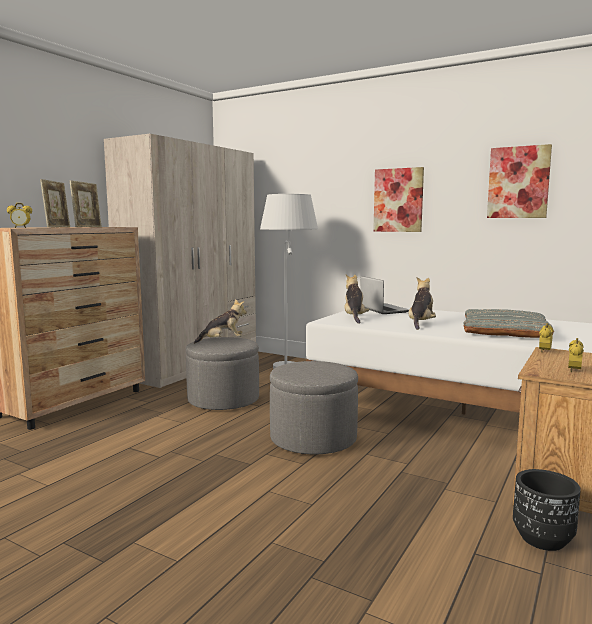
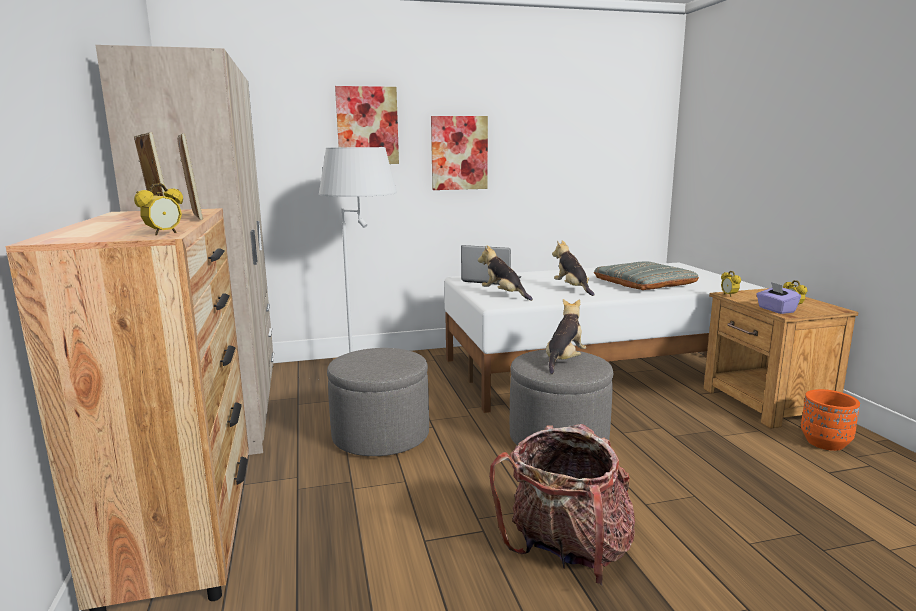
camera: 45 degrees left, 5 degrees up
plush toy [194,299,247,344] -> plush toy moved to [546,299,586,374]
picture [487,144,552,218] -> picture moved to [335,86,399,164]
black planter [513,469,581,551] -> orange planter [801,389,860,451]
none -> backpack [489,424,635,585]
none -> purple tissue box [756,282,801,314]

